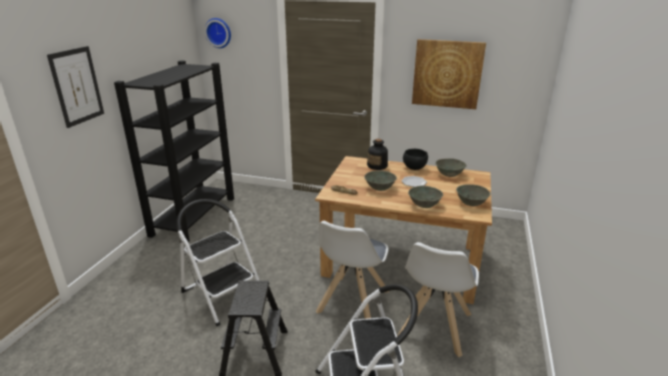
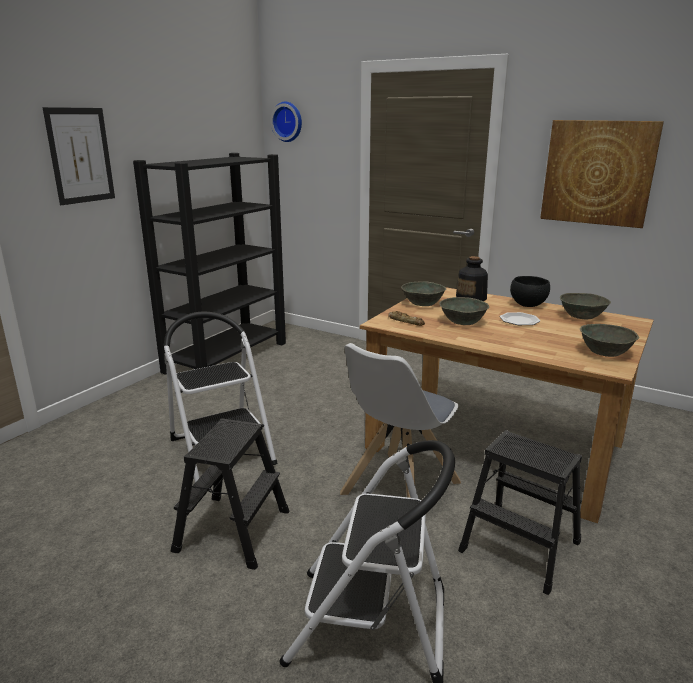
camera: 15 degrees right, 5 degrees down
chair [397,242,479,357] -> black step ladder [458,430,582,595]
grey bowl [408,186,443,208] -> grey bowl moved to [401,281,446,306]

